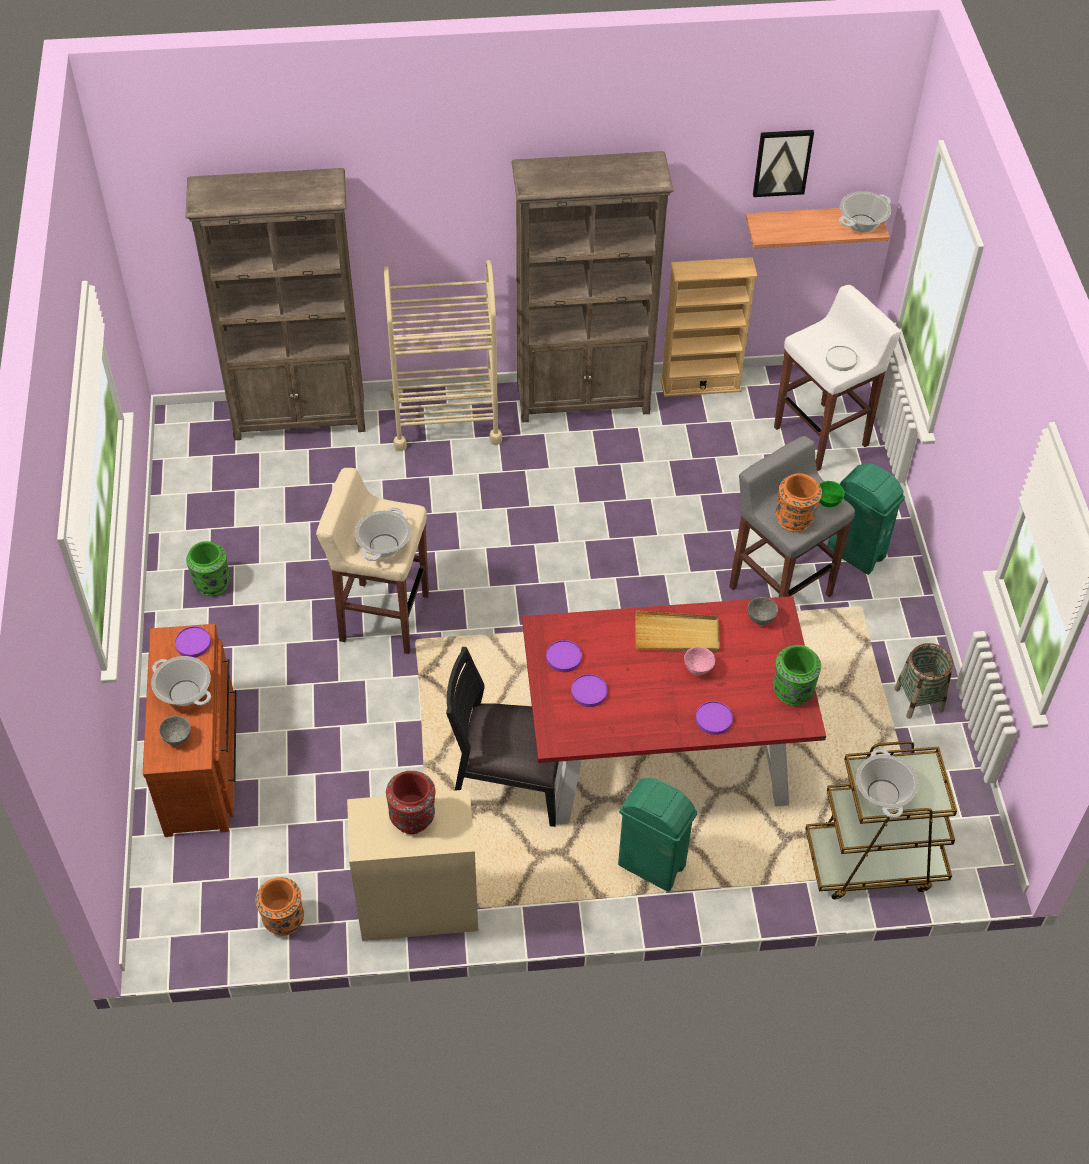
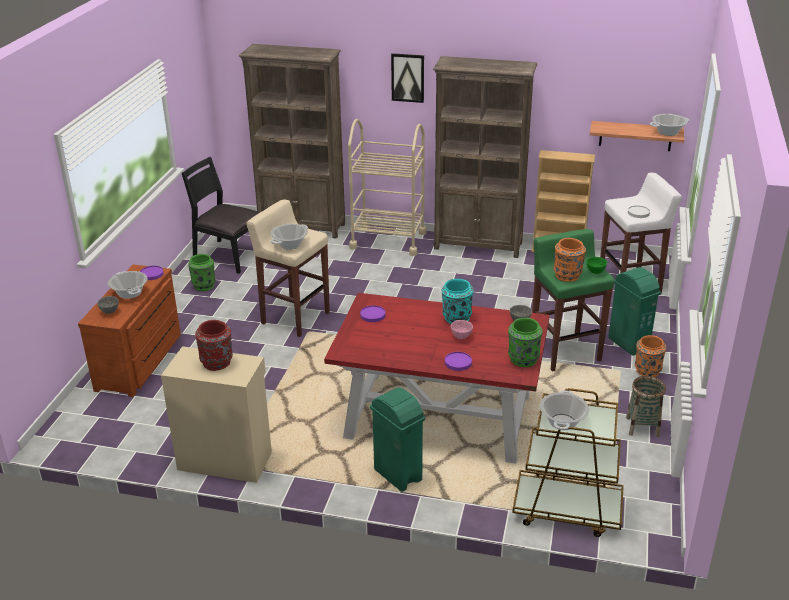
camera: 20 degrees right, 20 degrees down
orange vase [255,877,304,936] -> orange vase moved to [635,335,666,377]
black chair [446,647,559,827] -> black chair moved to [182,157,260,274]
purple plate [571,674,608,707] -> none
beige tray [635,611,720,652] -> turquoise vase [442,279,473,324]
grey stool [729,436,855,597] -> green stool [532,229,614,372]
picture [753,130,814,197] -> picture moved to [391,53,424,103]

